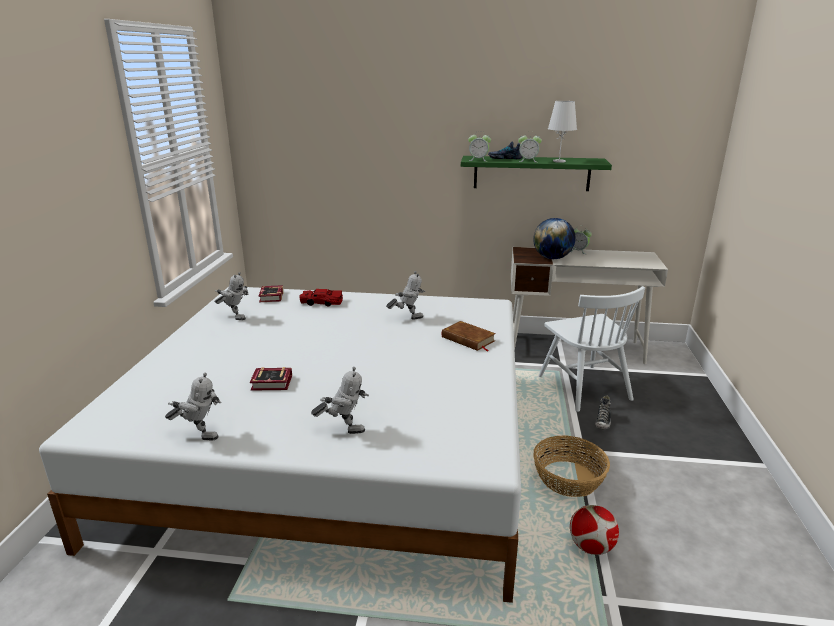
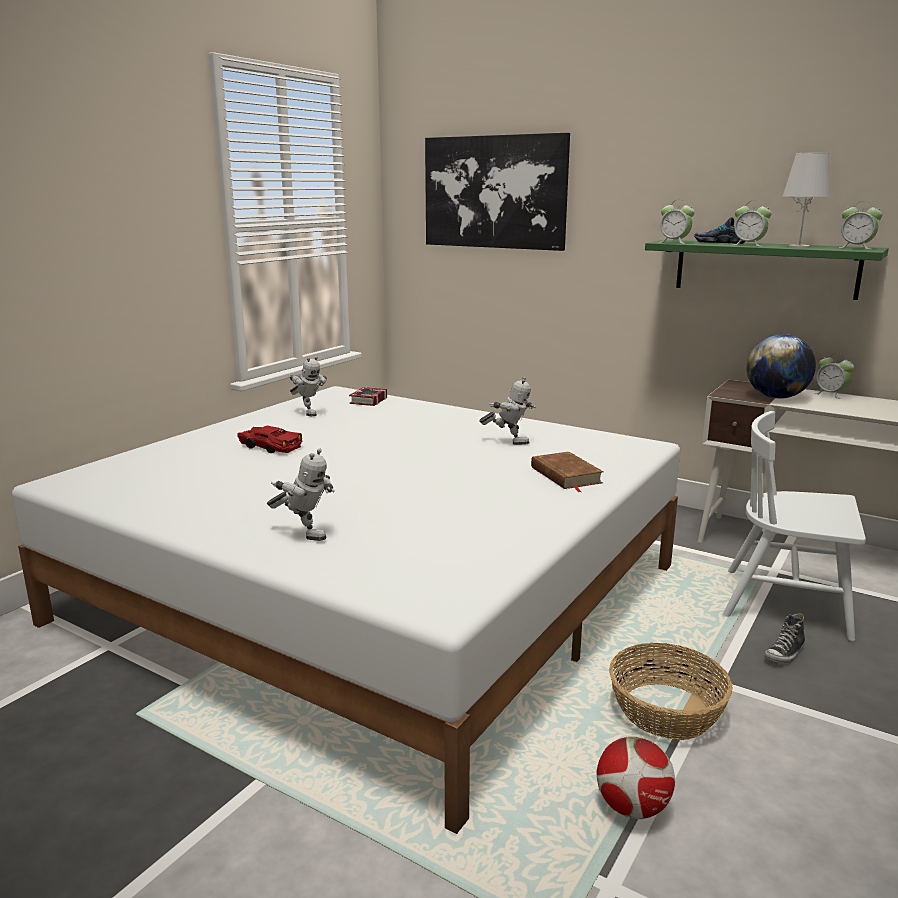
camera: 25 degrees right, 5 degrees down
toy robot [165,372,221,440] -> none
book [250,367,292,391] -> none
red toy car [299,289,343,306] -> red toy car moved to [237,426,303,453]
white chair [538,286,645,412] -> white chair turned 105 degrees clockwise [723,411,866,641]
none -> picture [425,132,570,251]
none -> alarm clock [839,201,883,249]

